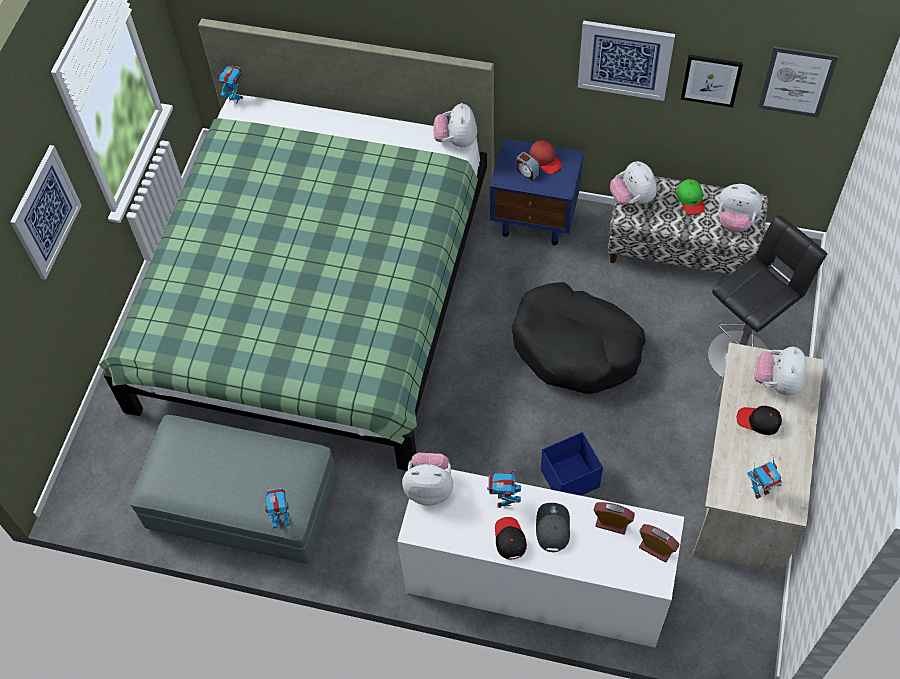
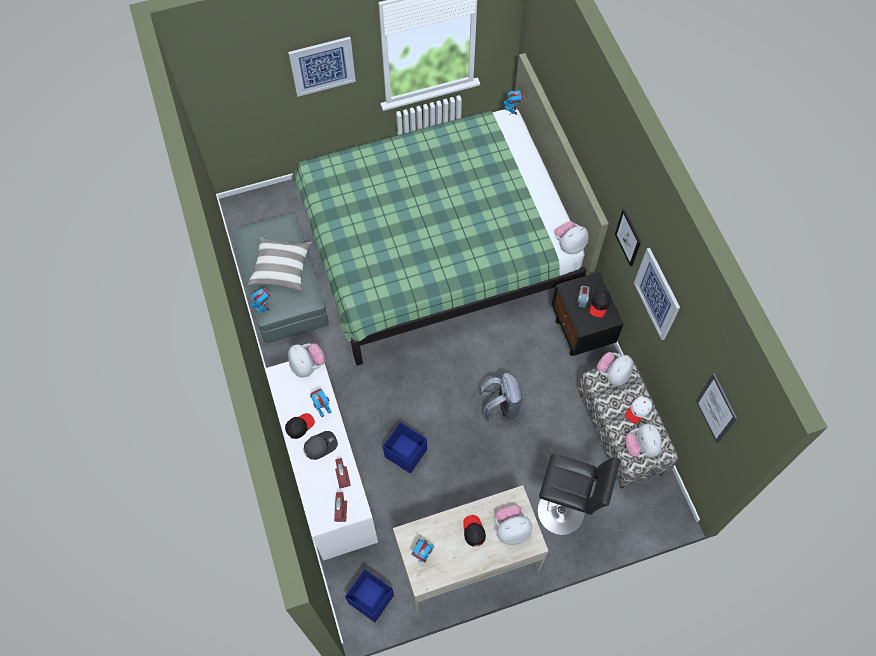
camera: 55 degrees right, 5 degrees up
blue nightstand [490,138,584,245] -> black nightstand [551,272,624,356]
black dog bed [512,282,646,394] -> grey backpack [478,373,523,421]
red cap [530,140,562,174] -> black cap [590,290,611,318]
green cap [677,179,704,215] -> white cap [625,396,652,424]
picture [681,55,743,108] -> picture moved to [615,209,641,266]
none -> pillow [247,237,311,291]
none -> blue storage box [345,569,394,622]

